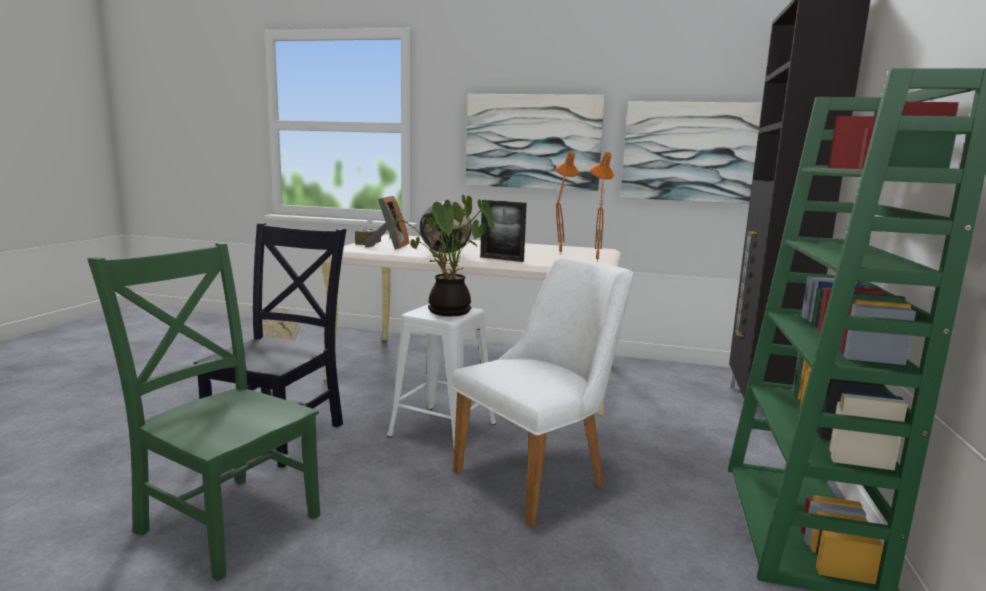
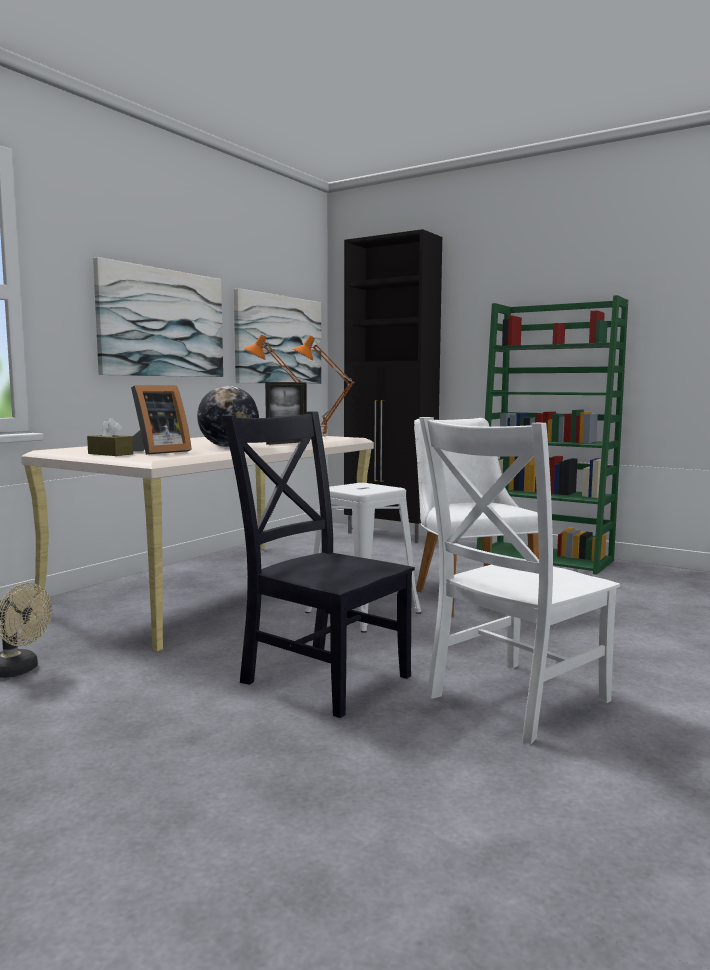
camera: 70 degrees left, 5 degrees down
green chair [87,243,320,581] -> white chair [419,417,620,744]
picture frame [365,196,409,250] -> picture frame turned 105 degrees clockwise [131,385,192,455]
potted plant [389,195,495,316] -> none

